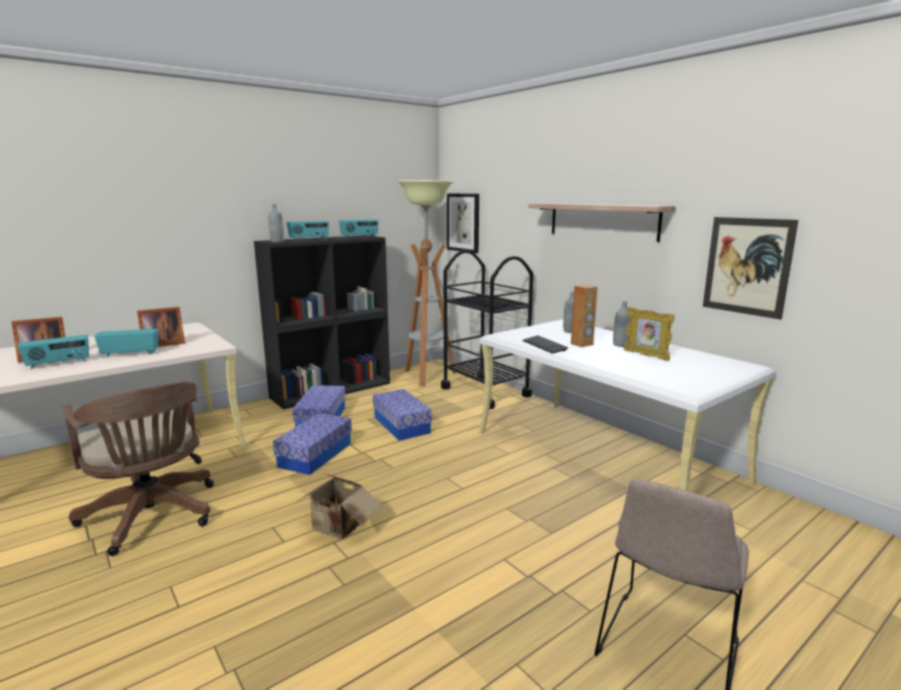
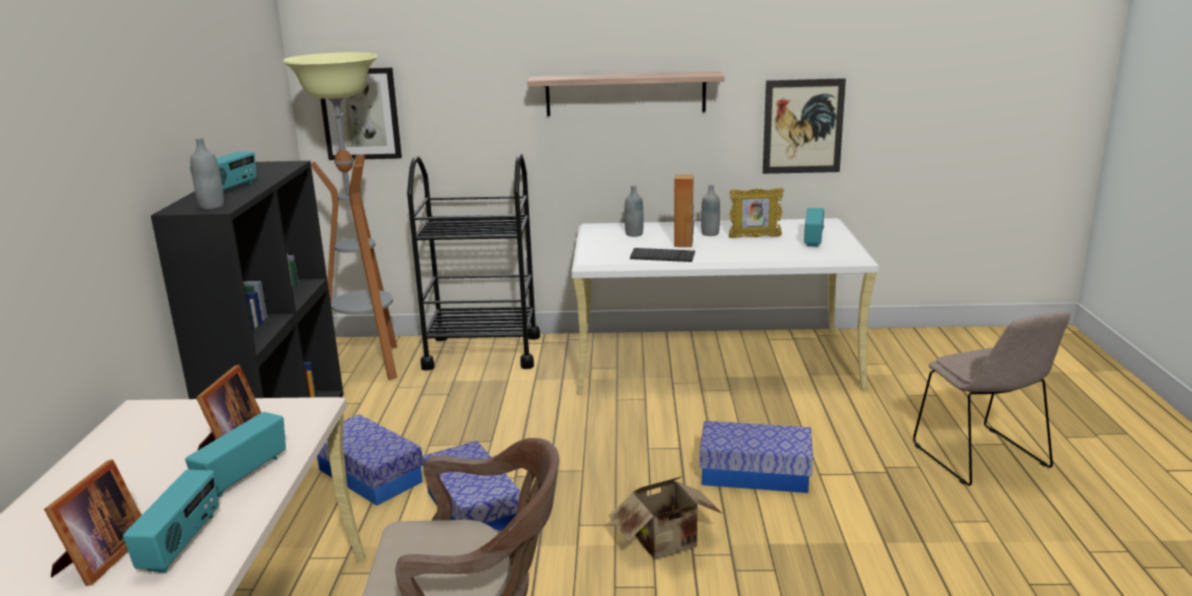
camera: 50 degrees left, 5 degrees up
radio [339,220,379,238] -> radio moved to [804,208,824,247]
storage box [373,389,432,441] -> storage box moved to [699,421,813,493]

